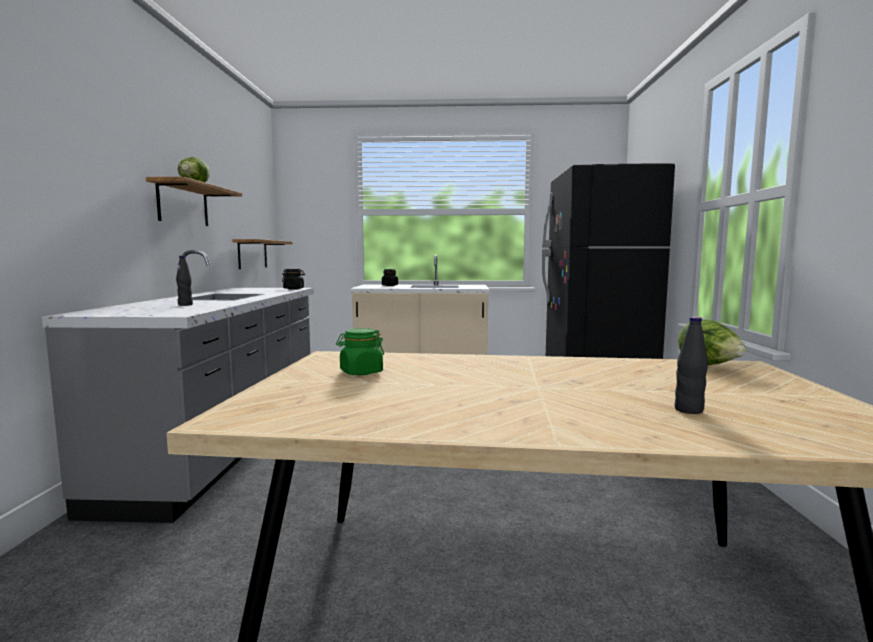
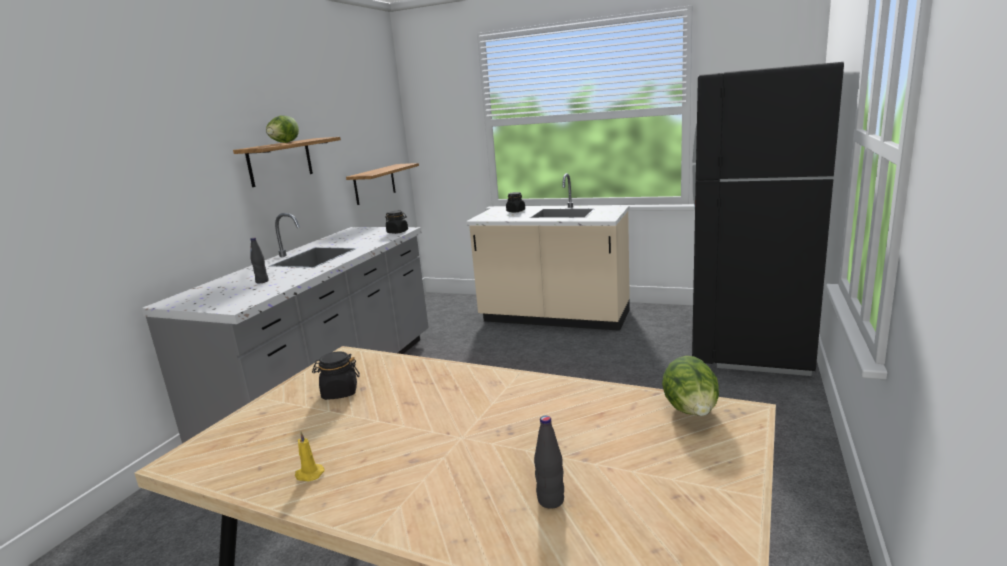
camera: 20 degrees right, 10 degrees up
green jar [336,328,384,375] -> black jar [312,351,360,400]
none -> yellow candle [295,432,325,482]

